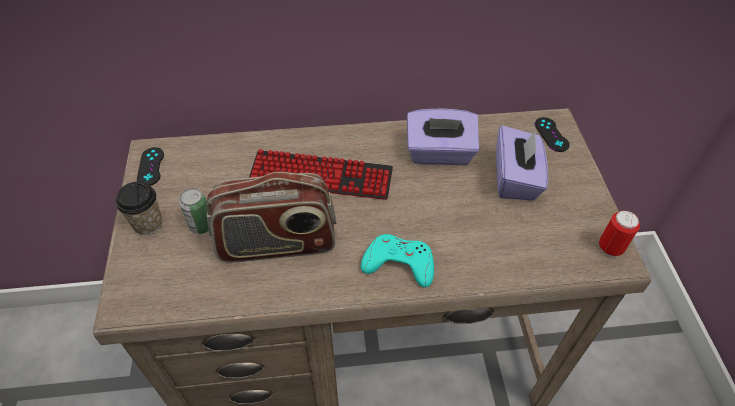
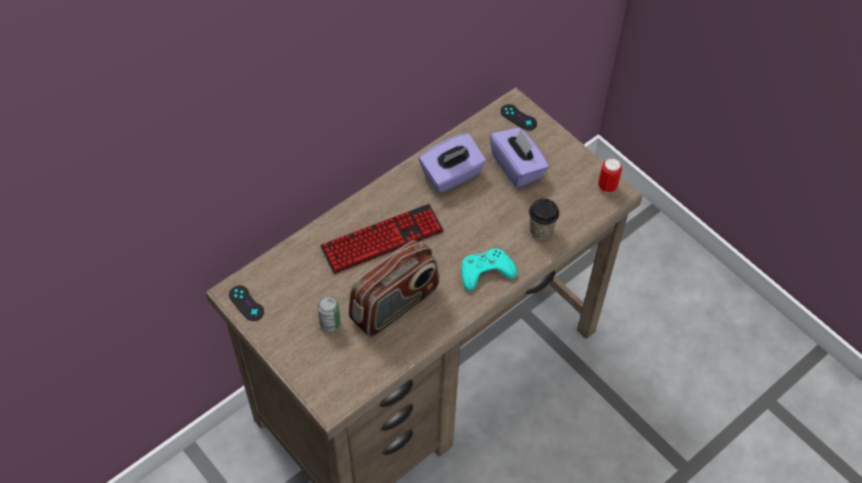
camera: 35 degrees left, 5 degrees up
cup [116,182,162,235] -> cup moved to [529,198,559,239]

